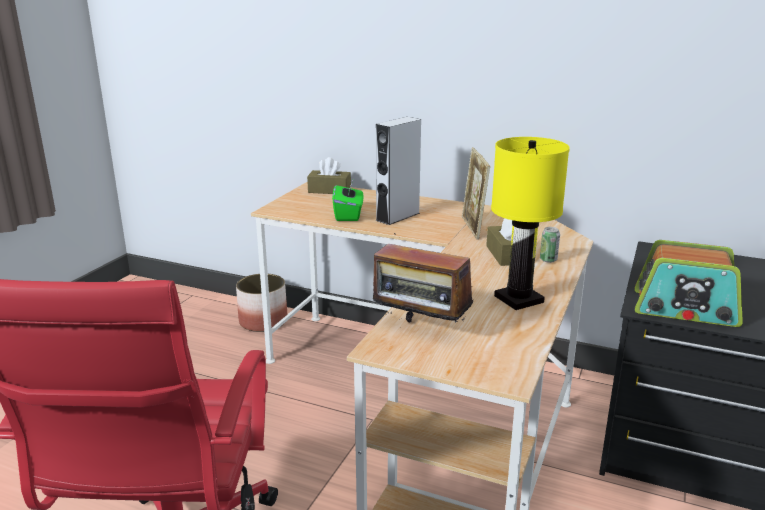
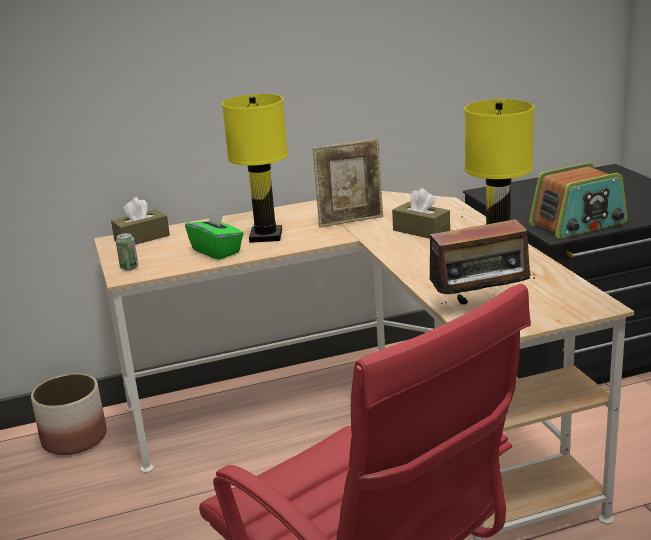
camera: 40 degrees left, 0 degrees up
grey speaker [375,117,421,225] -> yellow table lamp [222,94,288,243]
picture frame [461,147,490,240] -> picture frame turned 60 degrees counterclockwise [313,139,383,228]
can [540,227,560,263] -> can moved to [116,233,138,271]

